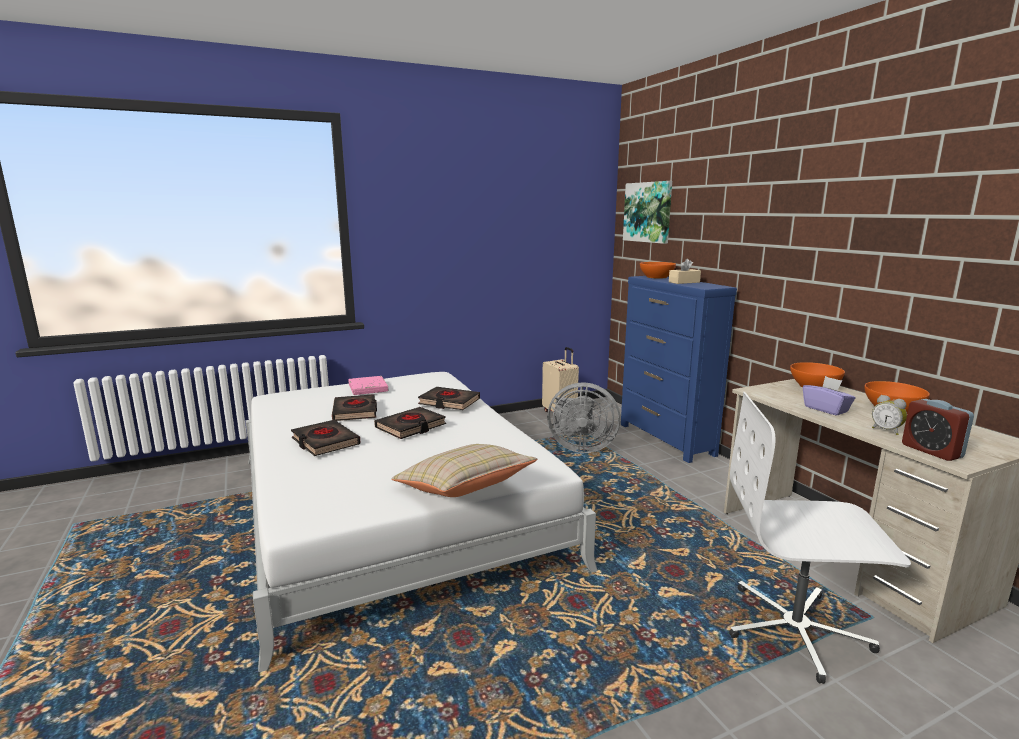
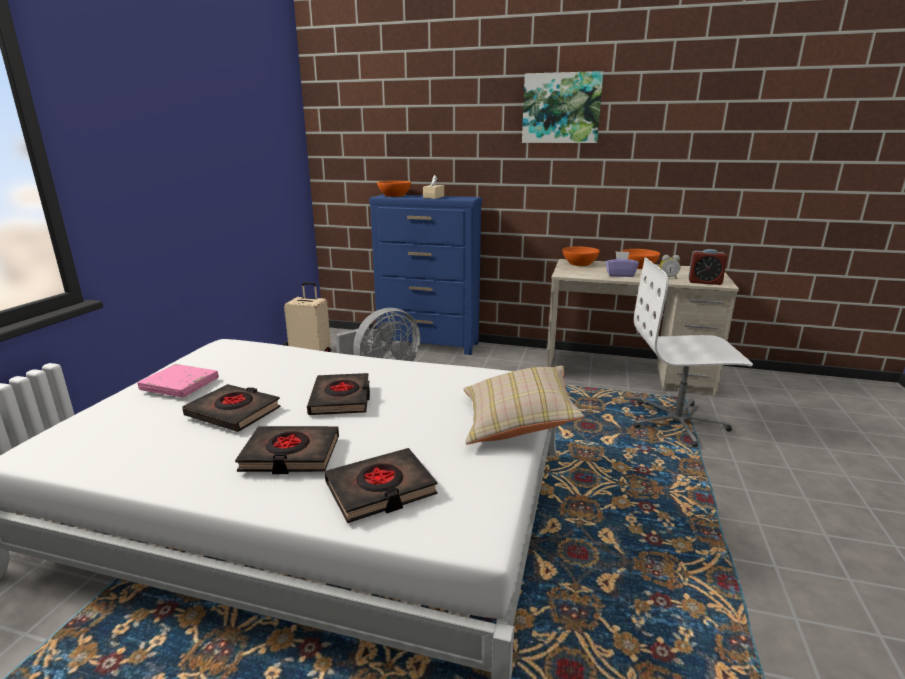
camera: 50 degrees left, 5 degrees up
black book [418,387,480,410] -> black book moved to [324,448,438,523]
picture [623,181,672,244] -> picture moved to [522,71,603,143]
white office chair [729,392,911,684] -> white office chair turned 45 degrees clockwise [634,257,753,447]

